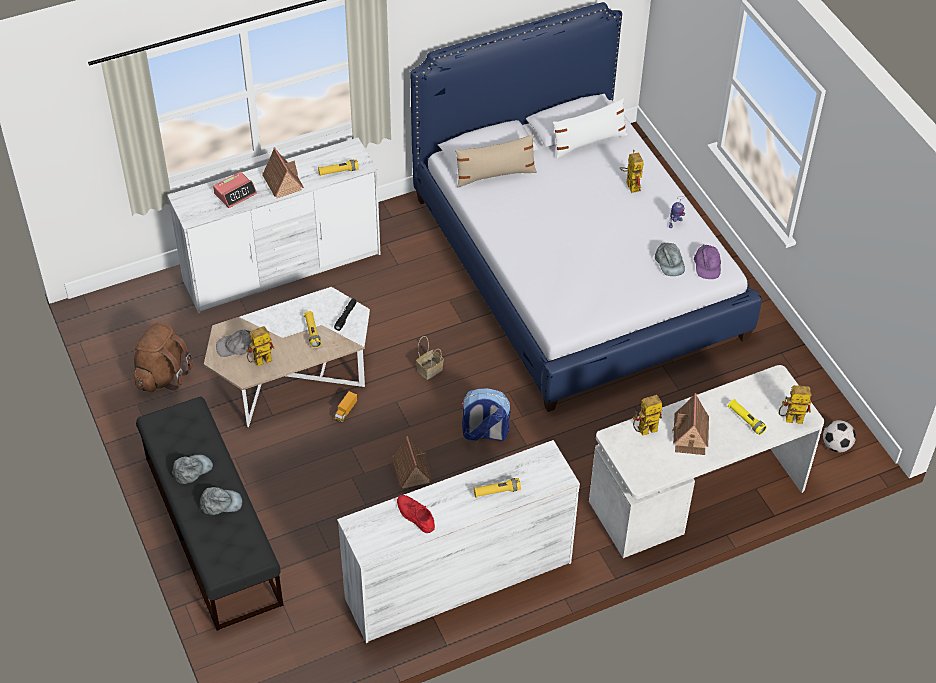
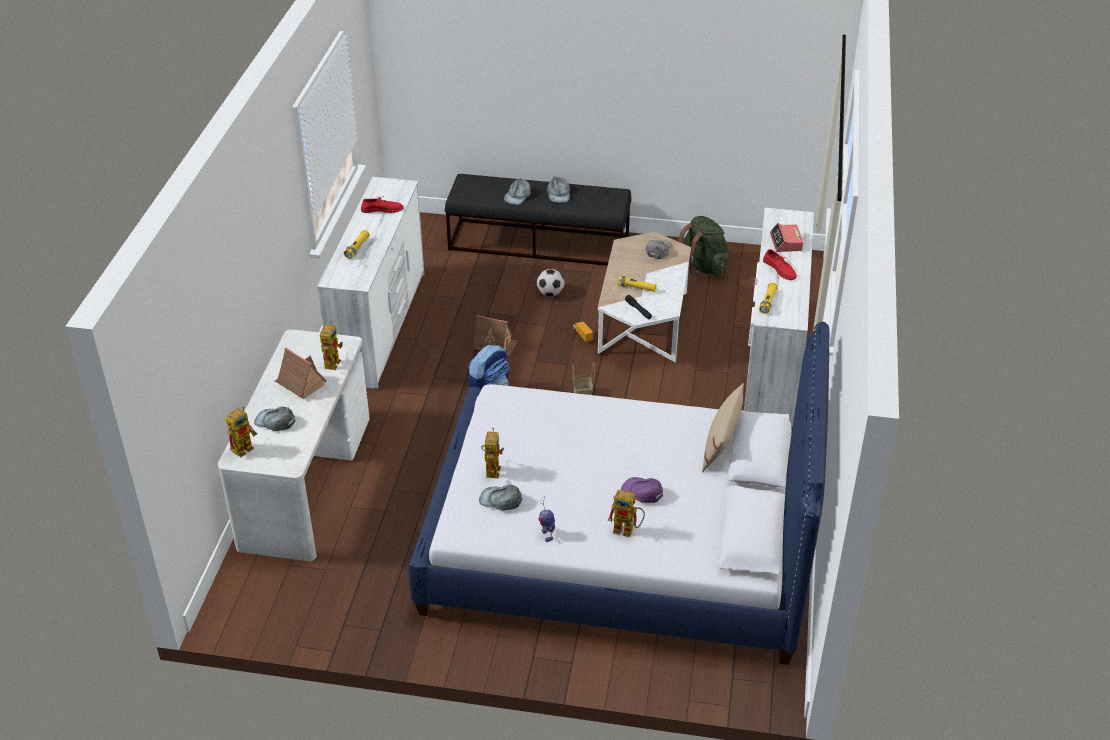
camera: 125 degrees right, 10 degrees down
brown backpack [134,322,194,392] -> green backpack [678,216,728,276]
toy robot [246,326,274,366] -> toy robot moved to [481,428,504,478]
toy house [262,147,304,198] -> red shoe [763,249,797,280]
white pillow [553,98,628,159] -> none
purple cap [694,245,721,279] -> purple cap moved to [621,477,663,503]
yellow flashlight [728,399,767,435] -> grey cap [254,406,295,431]
football [823,420,856,452] -> football moved to [537,269,564,297]

